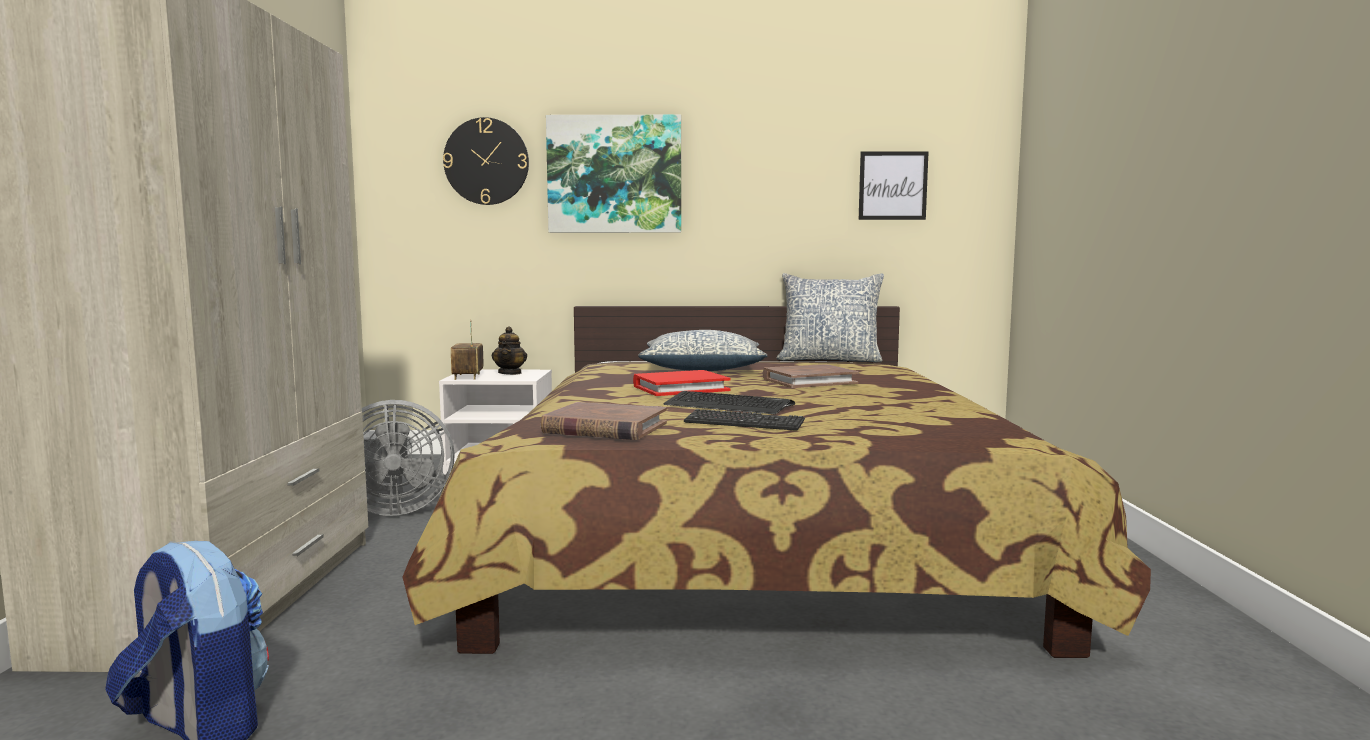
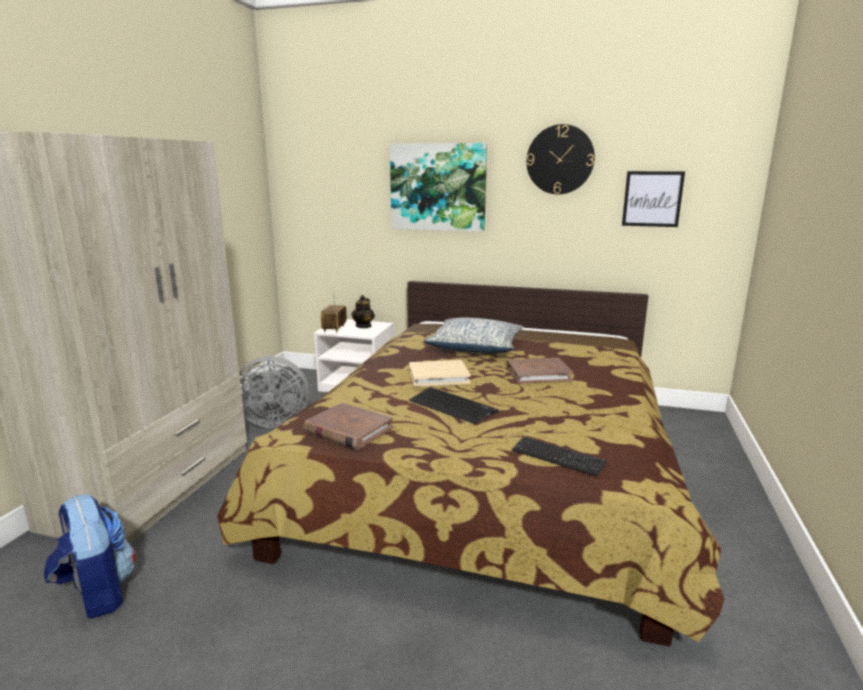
camera: 15 degrees right, 10 degrees up
wall clock [443,117,529,205] -> wall clock moved to [526,124,595,194]
red book [633,370,731,396] -> beige book [409,360,471,387]
keyboard [684,409,805,431] -> keyboard moved to [512,437,607,477]
pillow [777,273,884,362] -> none

